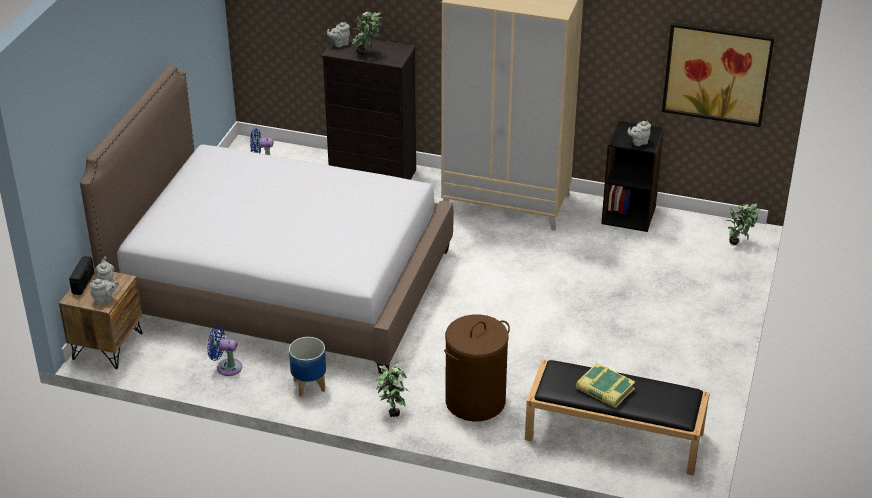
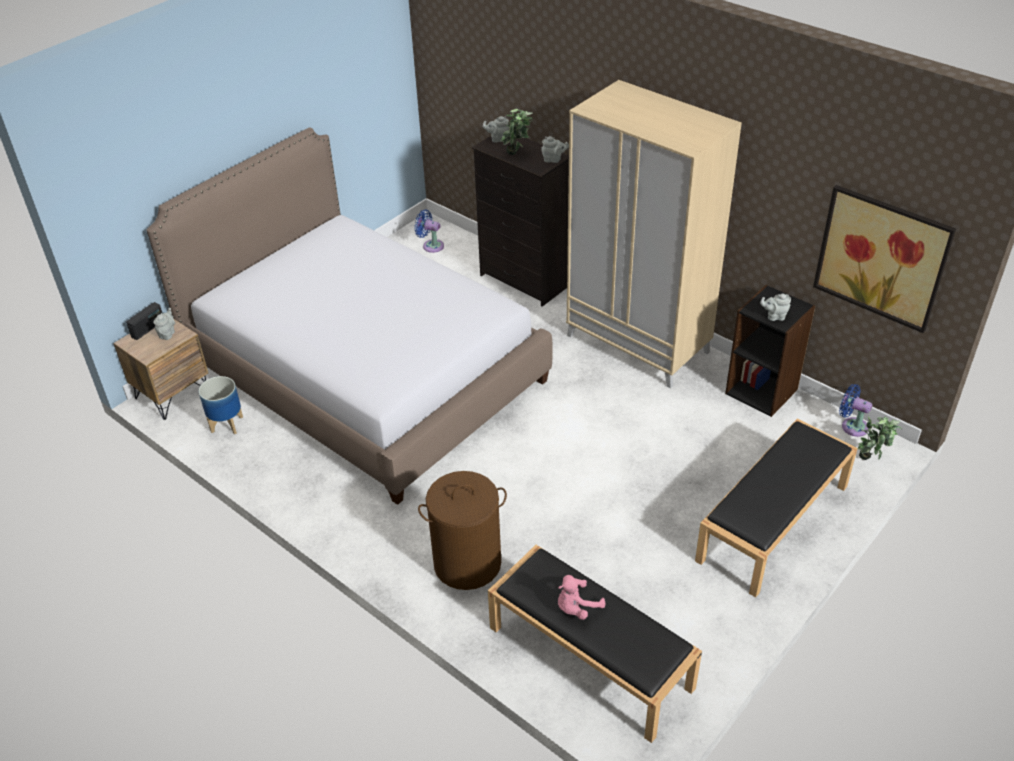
camera: 25 degrees right, 5 degrees up
grey teapot [90,279,119,305] -> grey teapot moved to [541,136,569,163]
blue fan [207,327,242,376] -> blue fan moved to [839,384,872,437]
planter [289,337,326,397] -> planter moved to [199,376,243,434]
potted plant [375,359,408,417] -> none
book [576,363,635,408] -> pink plush toy [558,575,606,620]
none -> black bench [695,419,858,597]

